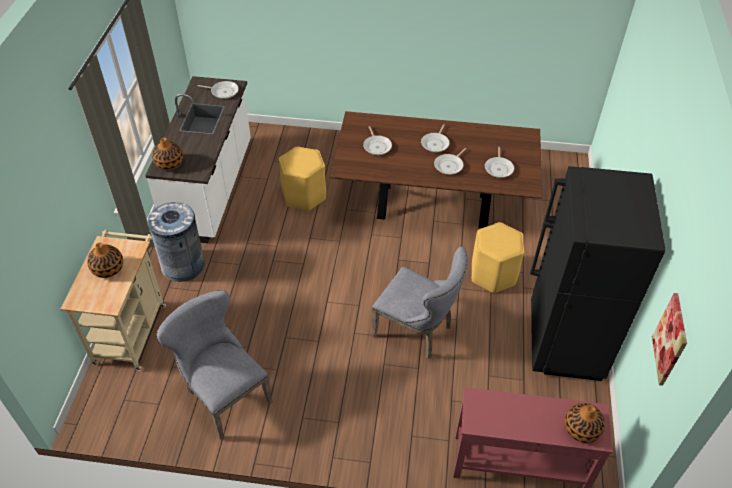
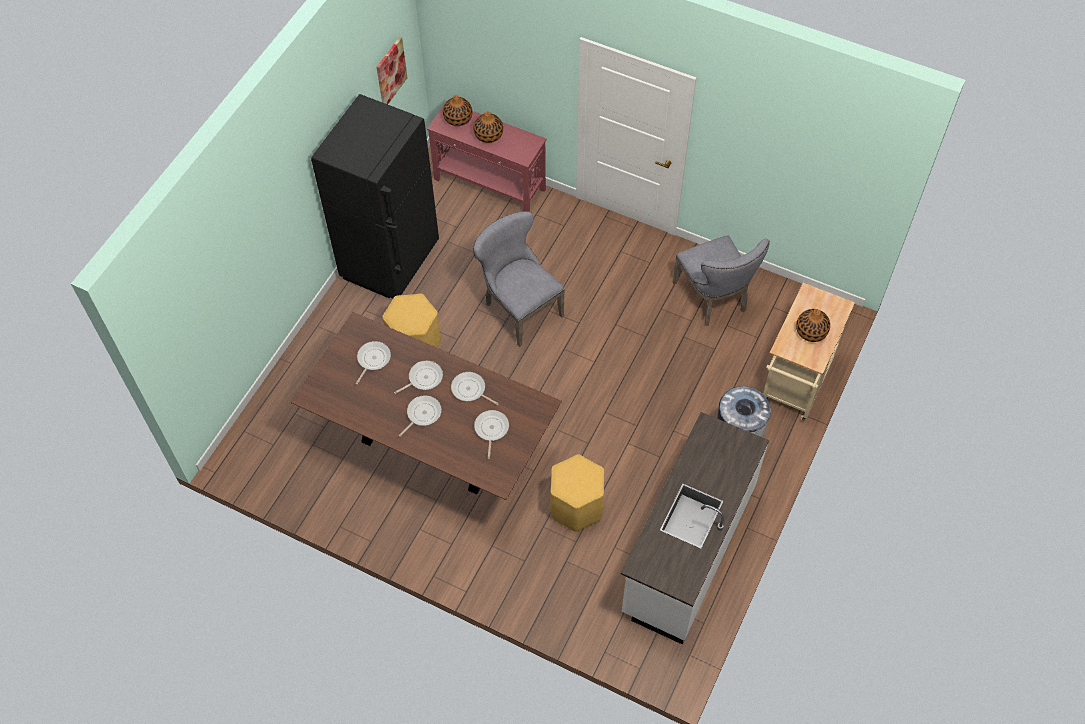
camera: 160 degrees left, 10 degrees up
vase [152,137,183,170] -> vase moved to [474,111,503,143]
frying pan [198,81,239,99] -> frying pan moved to [451,372,499,405]

